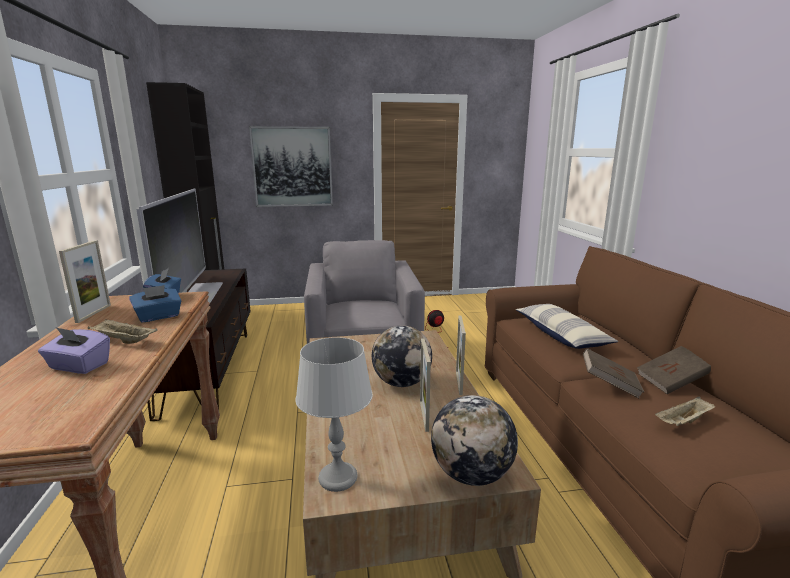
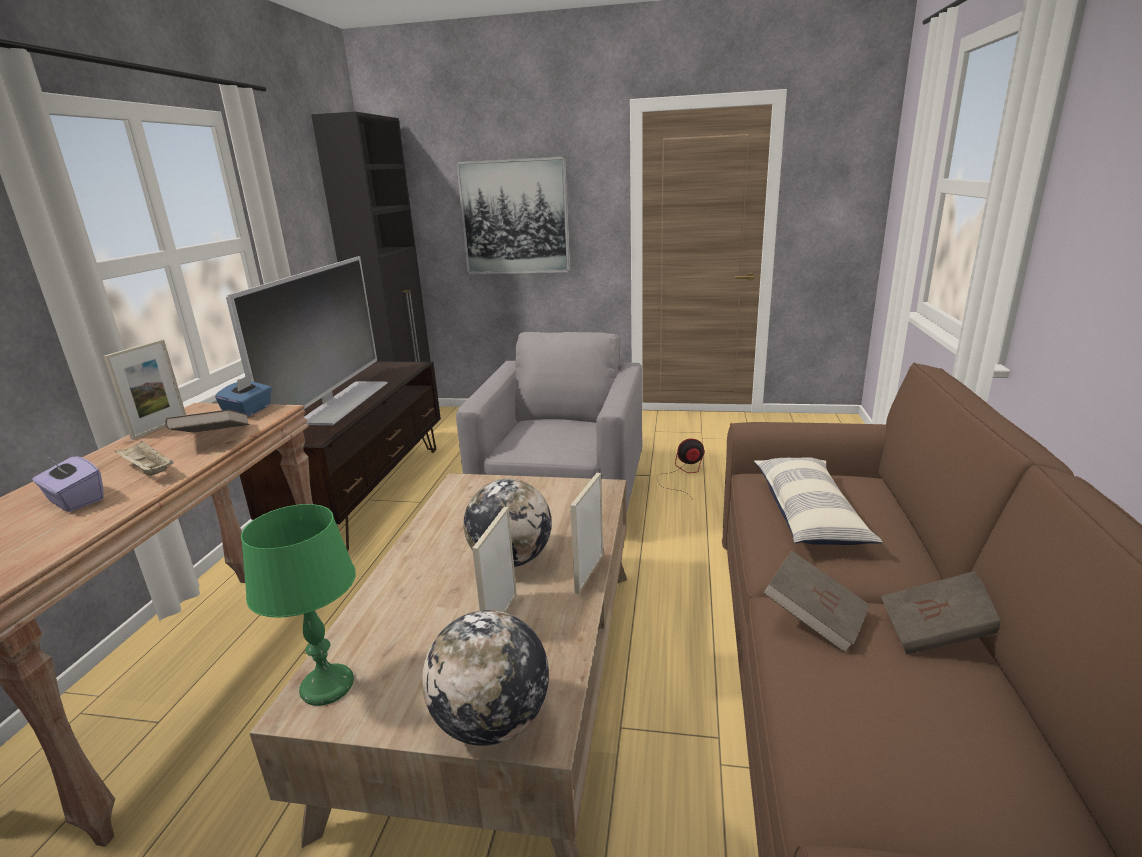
camera: 20 degrees right, 5 degrees up
blue tissue box [129,285,181,323] -> brown book [165,409,250,433]
grey table lamp [295,337,373,492] -> green table lamp [241,504,356,706]
beige tray [655,397,715,426] -> none

